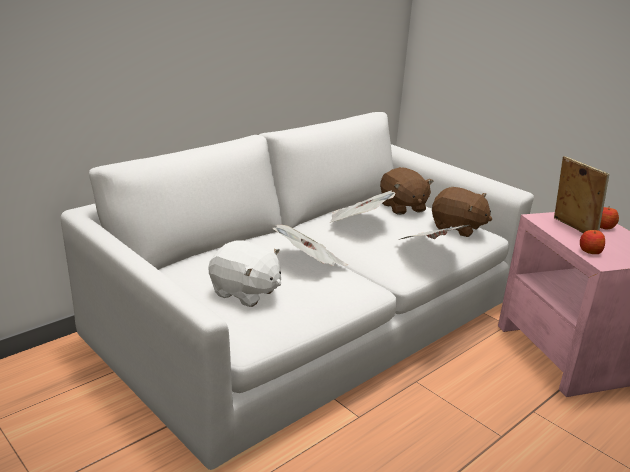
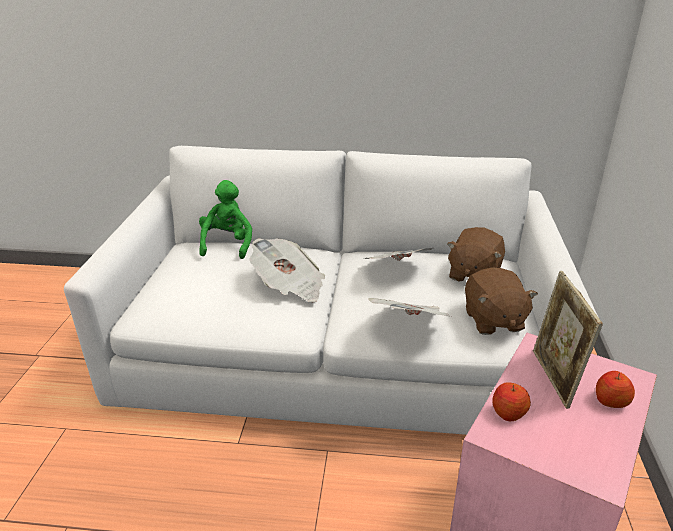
camera: 50 degrees right, 5 degrees up
white plush toy [208,240,281,307] -> none
picture frame [554,156,609,233] -> picture frame turned 150 degrees clockwise [533,271,603,409]
none -> green plush toy [199,180,252,259]

